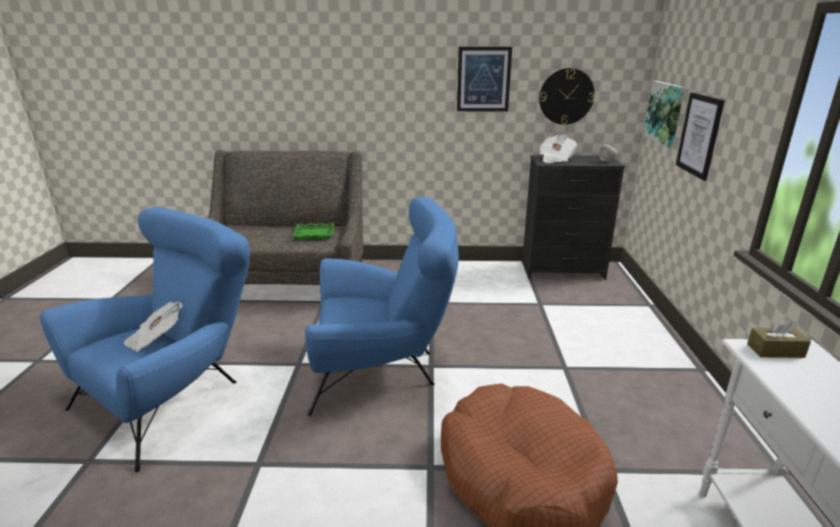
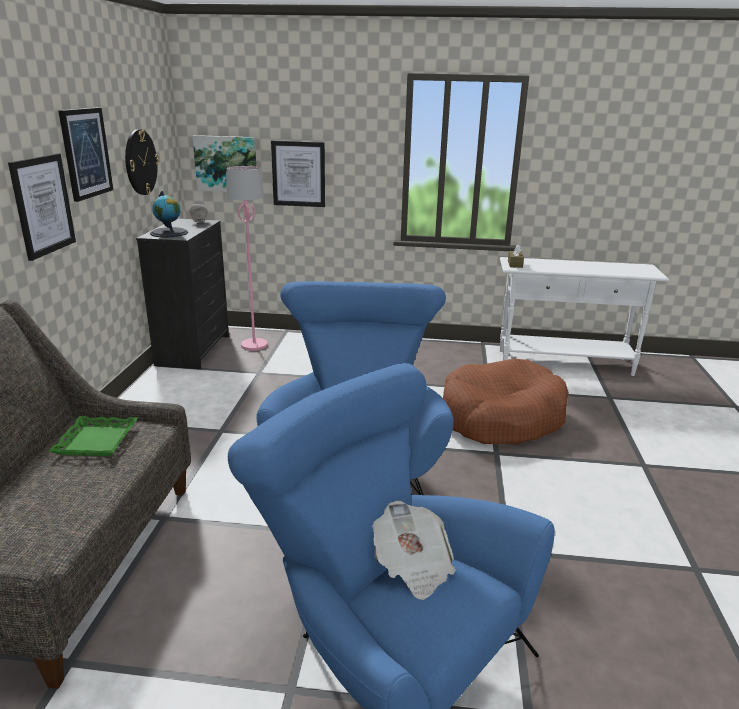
camera: 85 degrees left, 0 degrees up
newspaper [539,134,577,163] -> globe [150,191,188,237]
none -> picture [8,153,76,261]
none -> pink floor lamp [226,166,268,351]

